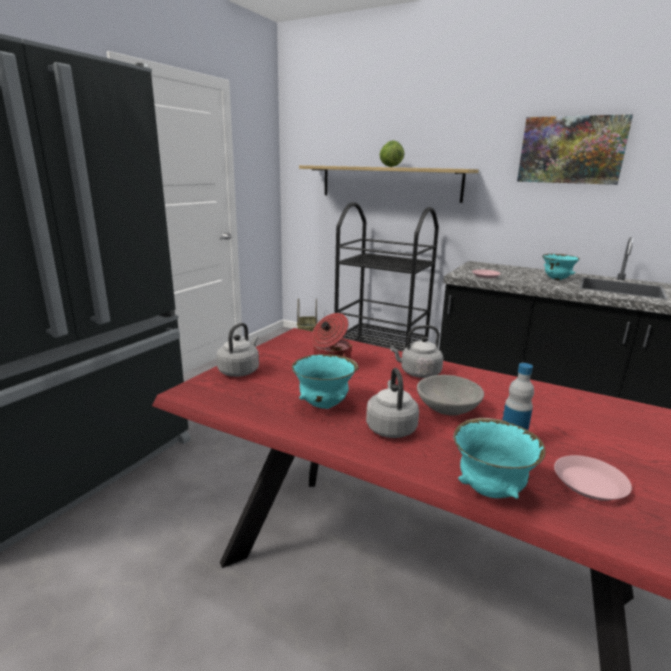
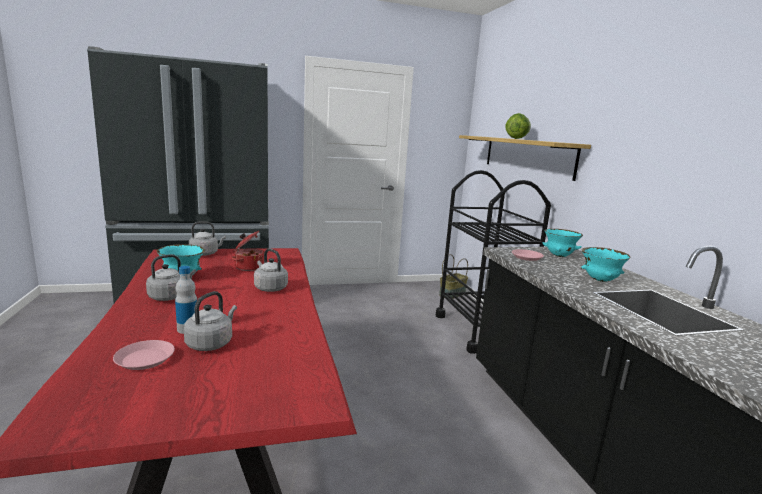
camera: 45 degrees right, 5 degrees down
grey bowl [417,375,484,416] -> none
turquoise bowl [453,418,546,499] -> turquoise bowl moved to [543,229,583,257]
picture [517,114,633,185] -> none
none -> grey kettle [184,291,237,351]

